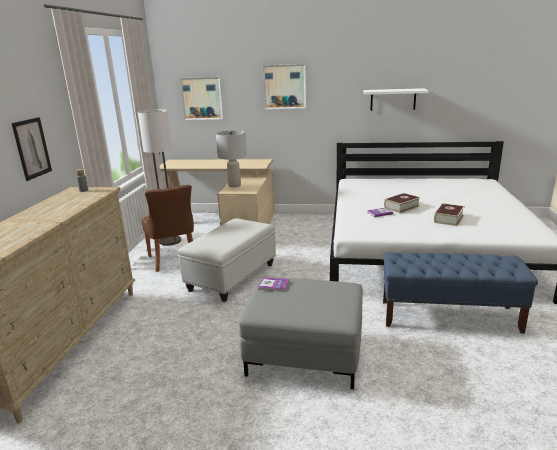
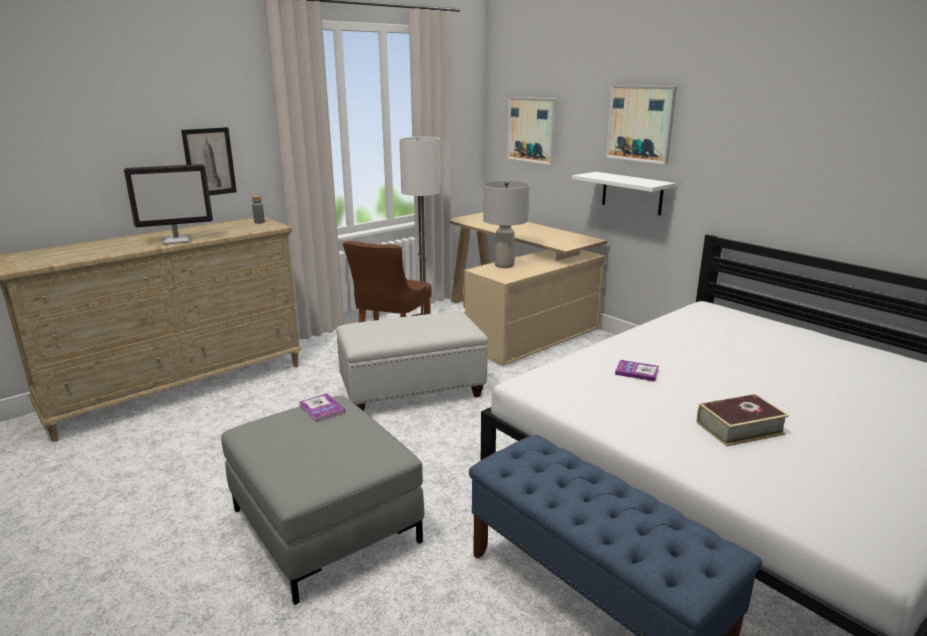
camera: 40 degrees right, 0 degrees up
white shelf [363,88,428,111] -> white shelf moved to [572,172,676,215]
book [384,193,420,213] -> none
none -> monitor [124,164,213,245]

